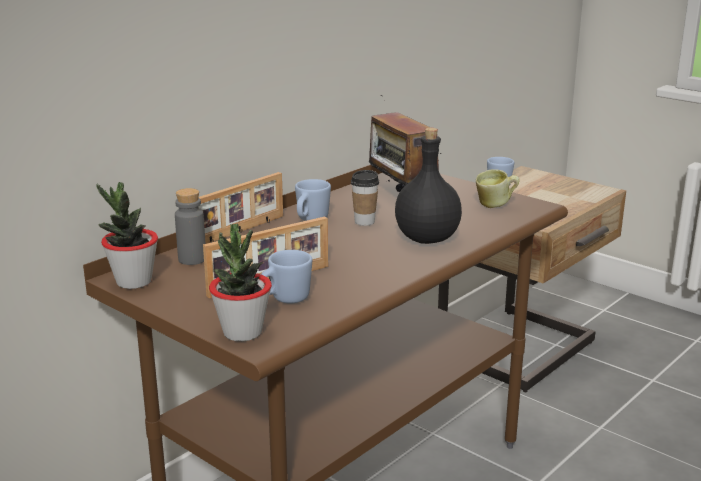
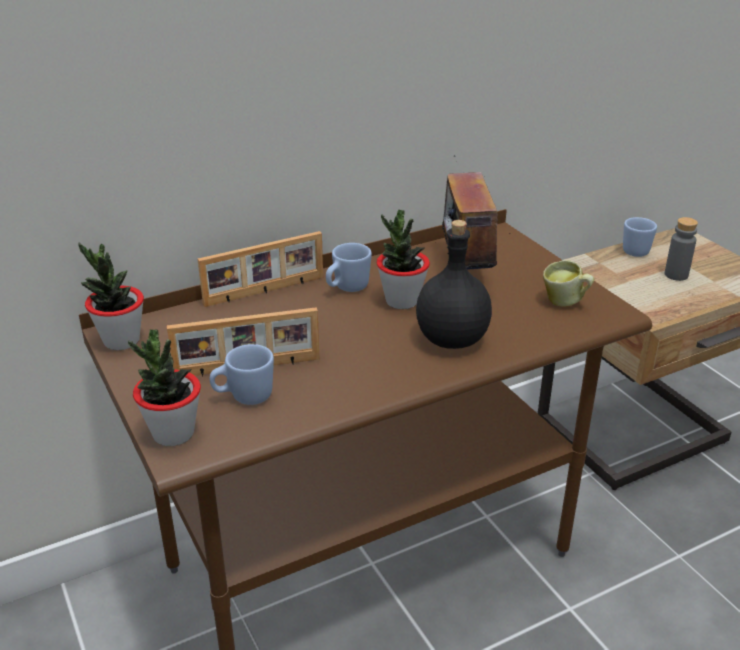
camera: 20 degrees right, 10 degrees up
grey bottle [175,188,206,265] -> grey bottle moved to [665,217,698,281]
cup [351,170,379,226] -> potted plant [376,210,430,309]

